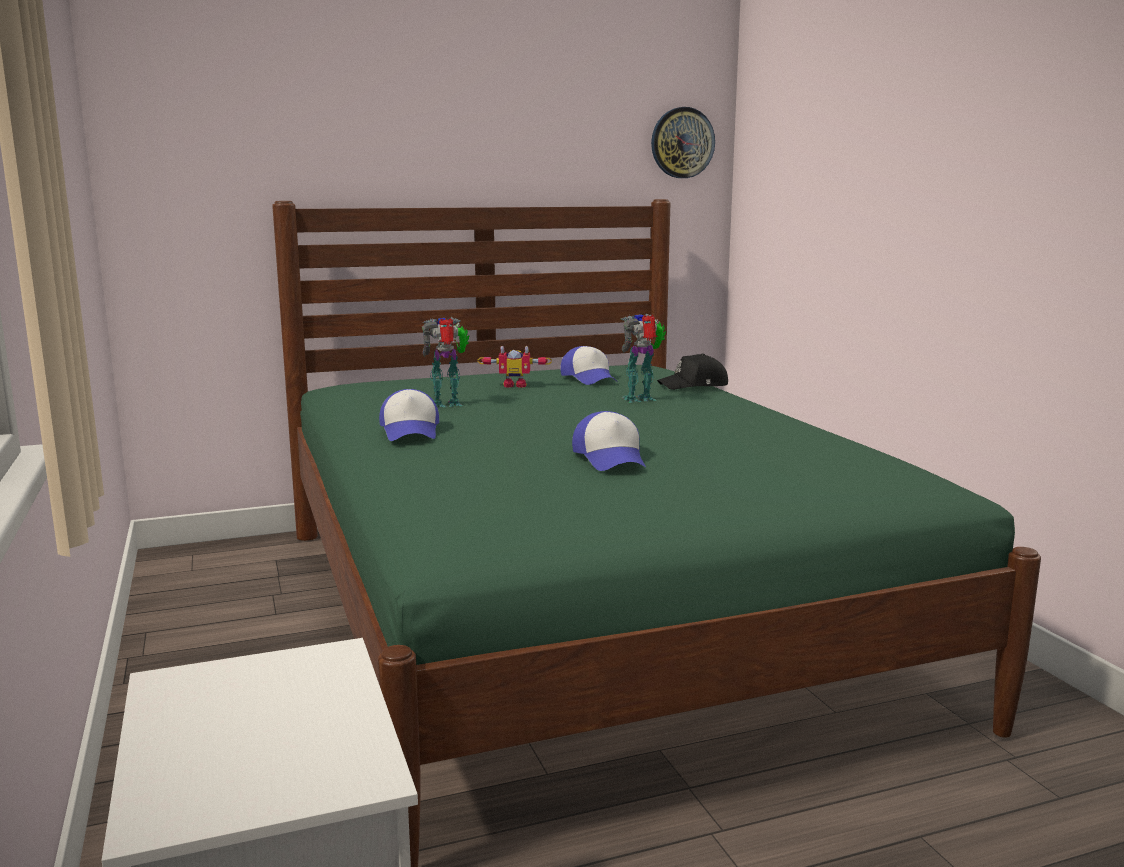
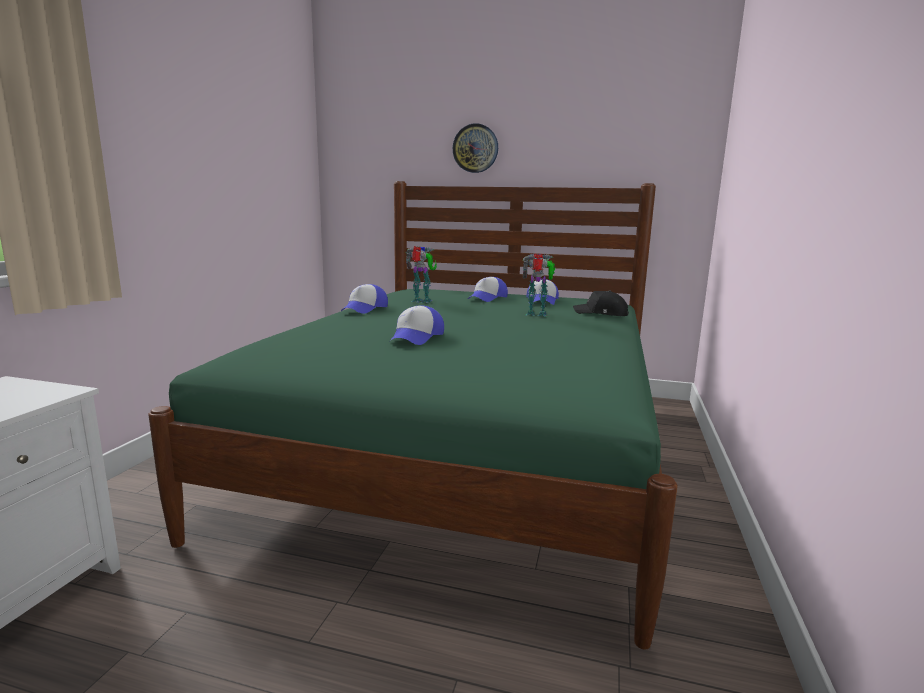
camera: 35 degrees right, 0 degrees up
toy robot [478,346,552,388] -> cap [468,277,508,302]
wall clock [651,107,715,178] -> wall clock moved to [453,123,498,173]

